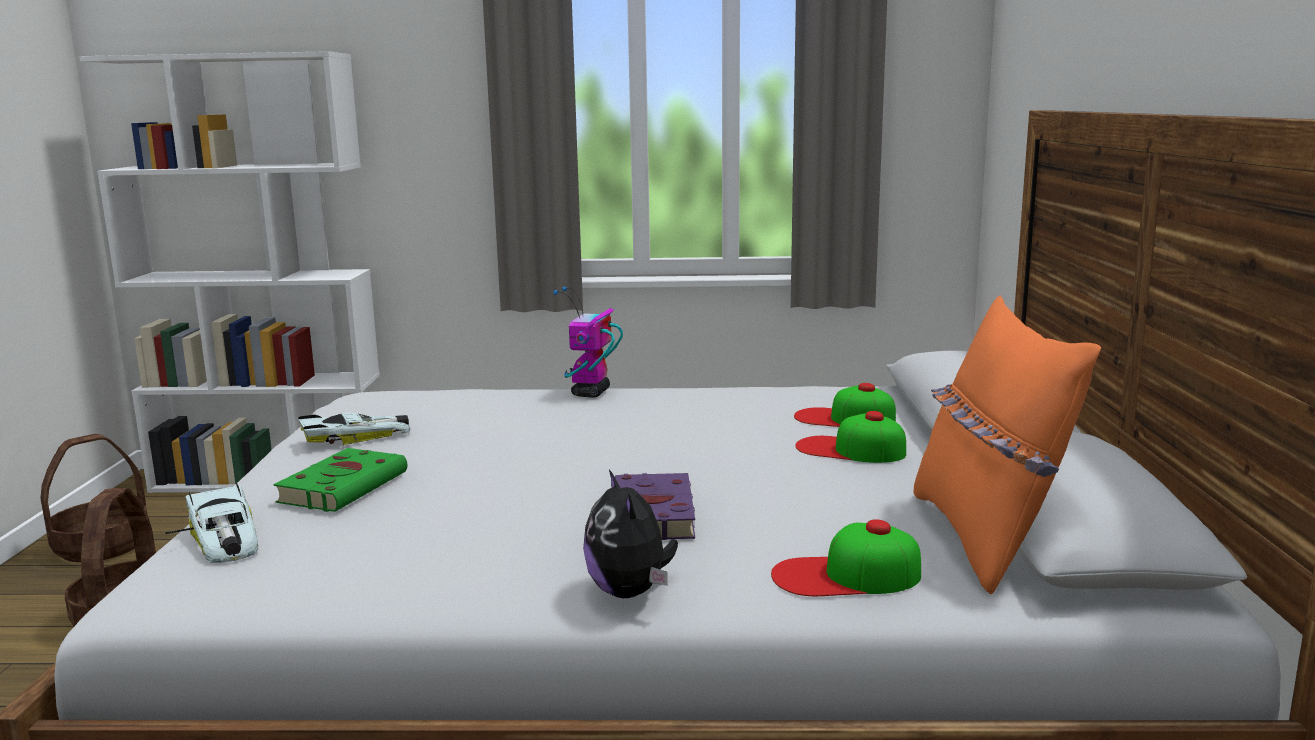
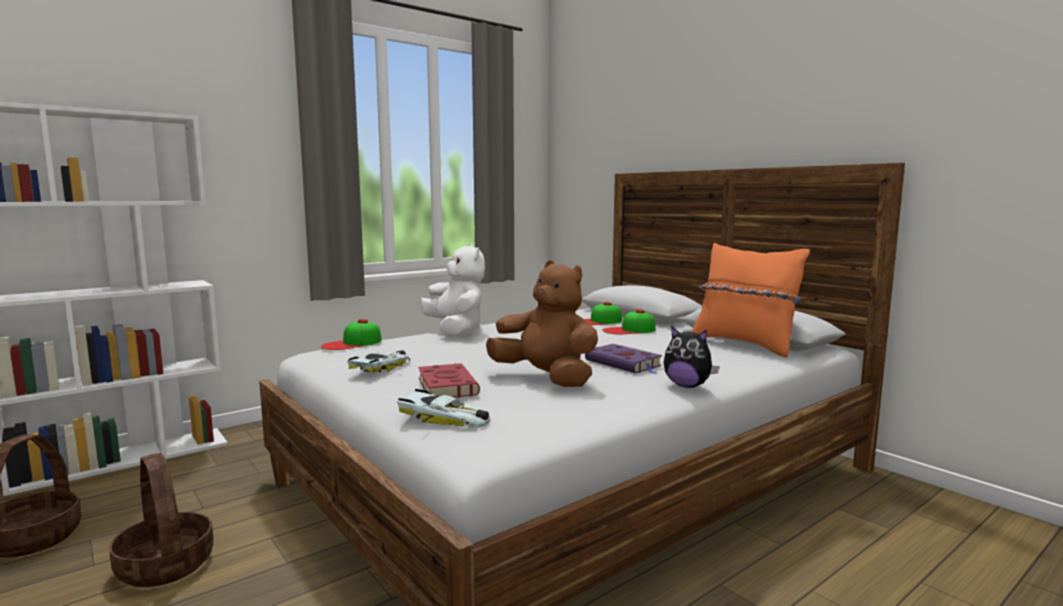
camera: 40 degrees left, 5 degrees down
green book [273,448,407,512] -> red book [418,363,480,398]
toy robot [553,286,623,398] -> white plush toy [420,244,485,336]
cap [771,519,921,596] -> cap moved to [321,319,382,350]
none -> brown plush toy [486,260,598,387]

